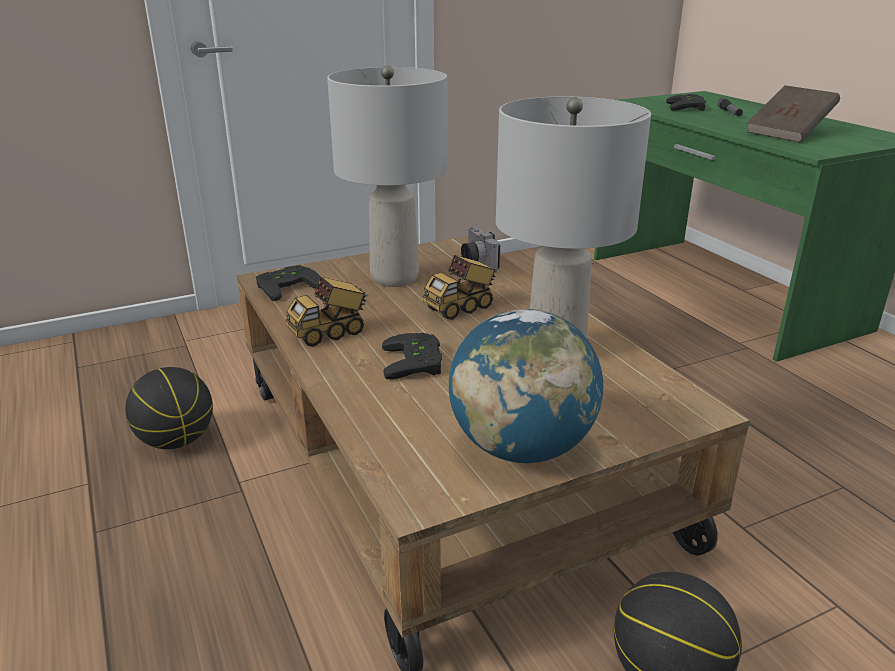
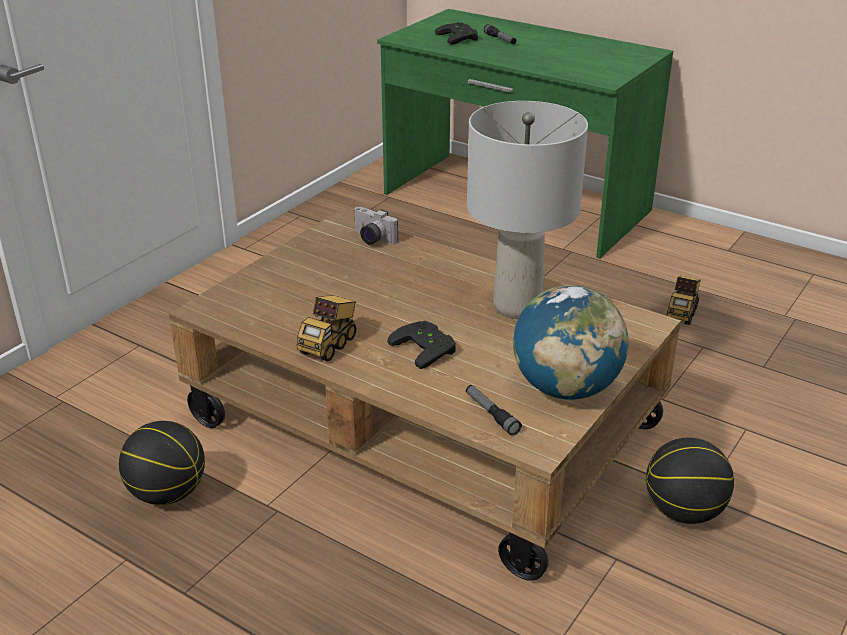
camera: 30 degrees left, 5 degrees up
black game controller [256,265,321,301] -> none
grey table lamp [327,66,447,287] -> none
toy truck [423,255,497,320] -> toy truck moved to [666,276,701,325]
brown book [747,85,840,142] -> none
none -> flashlight [466,385,522,436]

